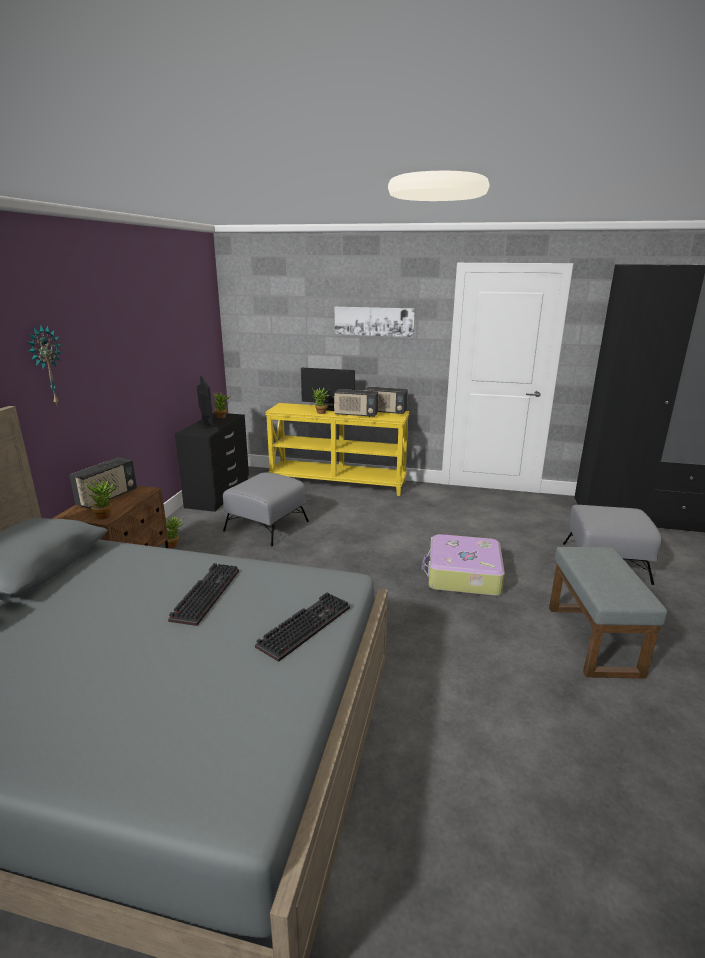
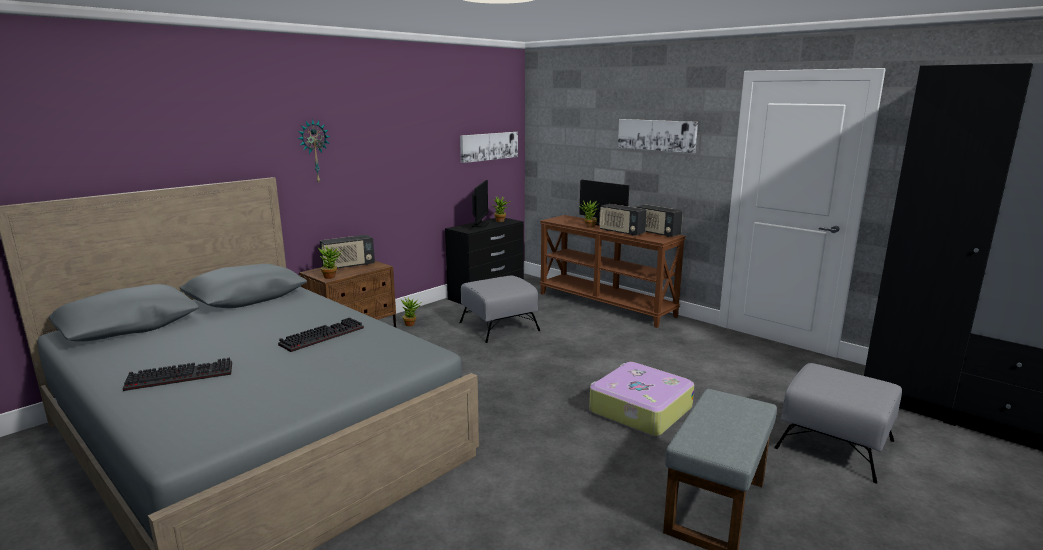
camera: 30 degrees right, 5 degrees down
keyboard [255,592,350,662] -> keyboard moved to [123,358,232,391]
yellow console table [265,403,410,496] -> brown console table [539,215,686,328]
none -> picture [460,132,518,163]

